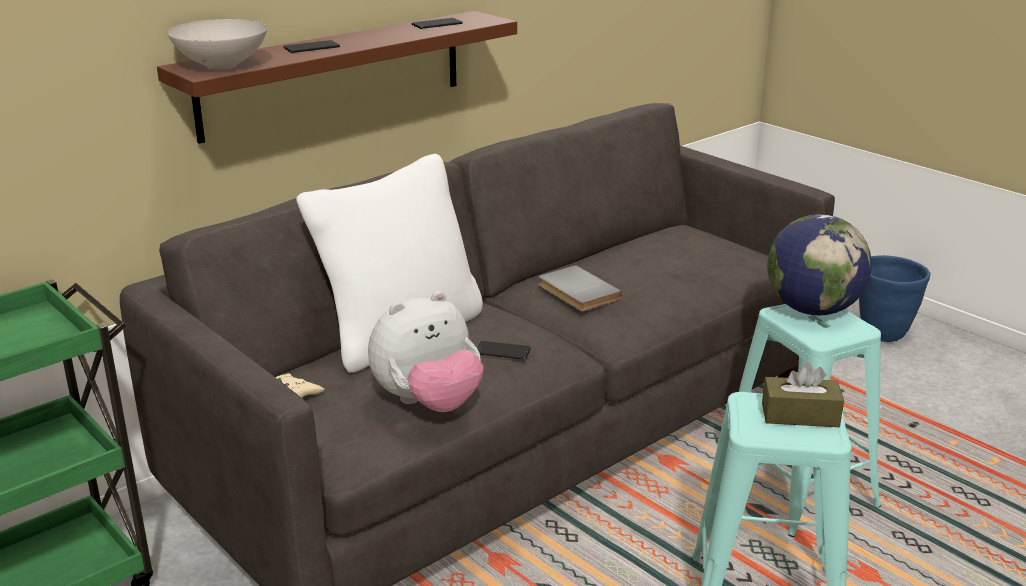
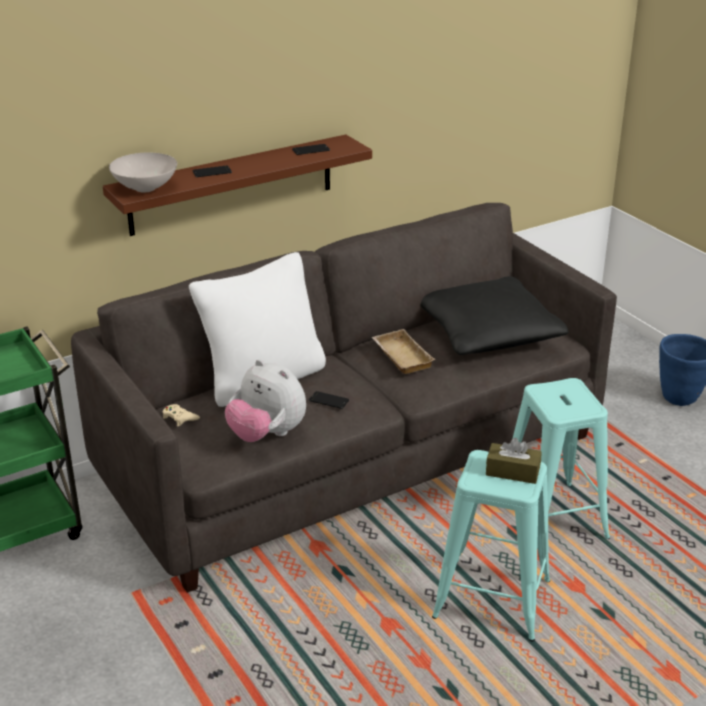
camera: 10 degrees right, 5 degrees up
plush toy [368,291,483,412] -> plush toy turned 60 degrees clockwise [225,359,306,442]
grey book [539,265,622,311] -> beige tray [371,329,436,374]
globe [767,214,872,316] -> none
none -> black pillow [421,276,568,355]

